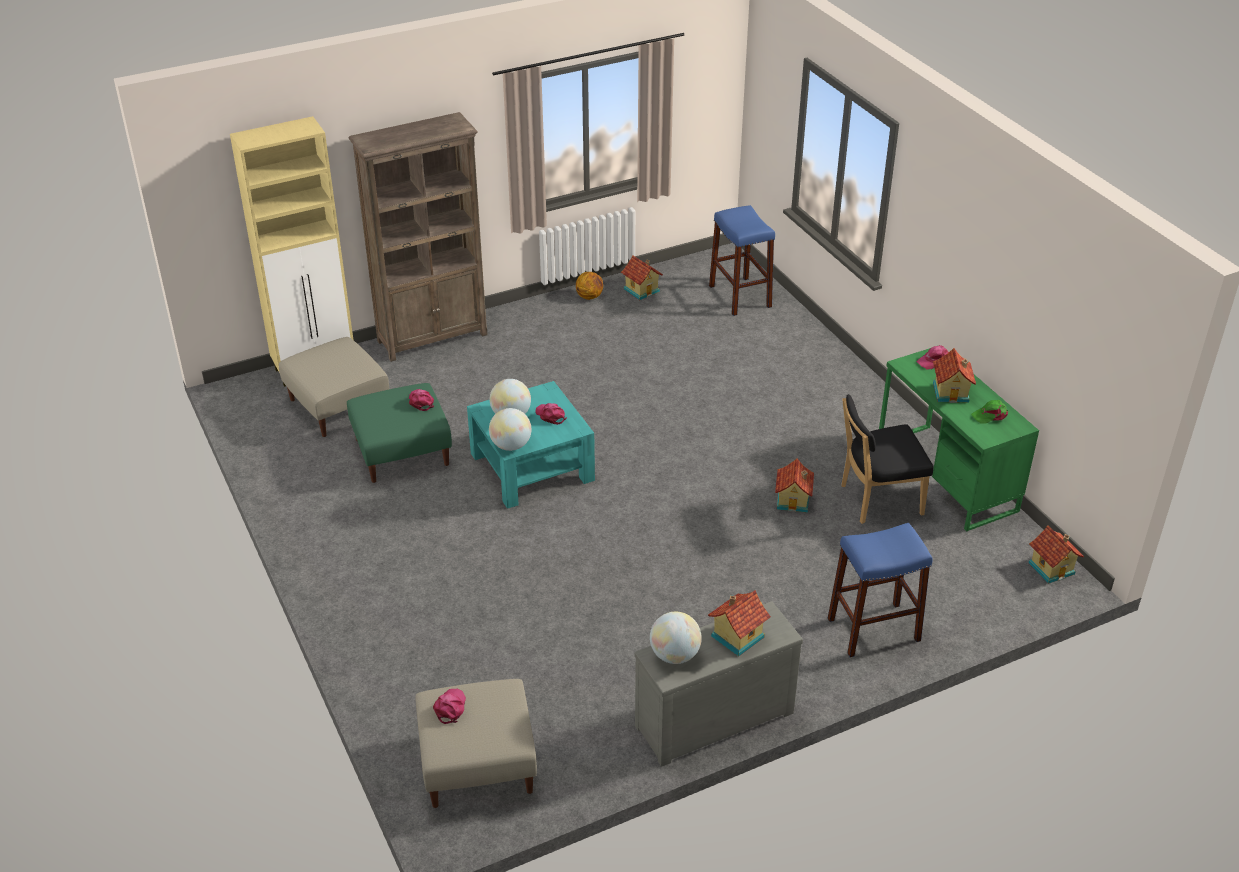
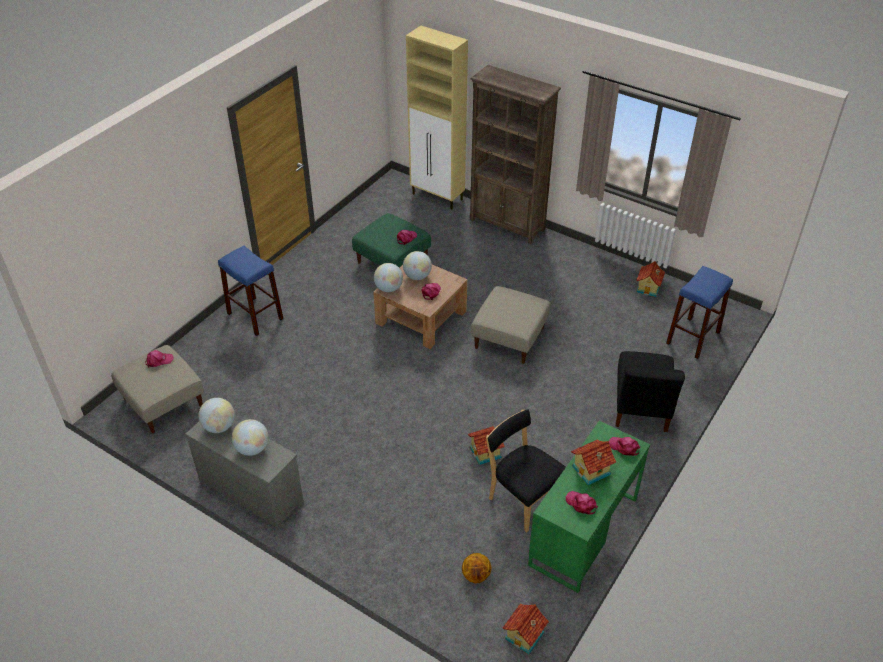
camera: 60 degrees right, 5 degrees up
beige ottoman [279,337,389,437] -> beige ottoman moved to [471,286,550,364]
turquoise coffee table [467,381,595,509] -> brown coffee table [373,265,467,349]
basketball [576,272,603,300] -> basketball moved to [462,553,491,583]
toy house [708,590,771,656] -> globe [232,419,268,456]
blue stool [828,523,932,657] -> blue stool moved to [218,246,284,336]
green cap [971,400,1008,424] -> pink cap [566,491,598,515]
none -> black chair [616,351,685,432]

